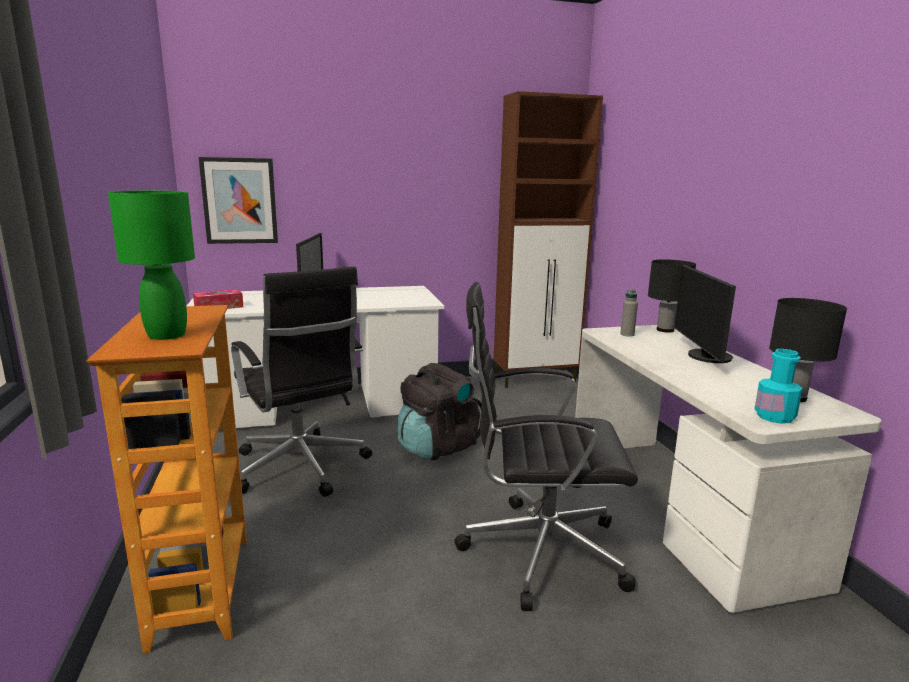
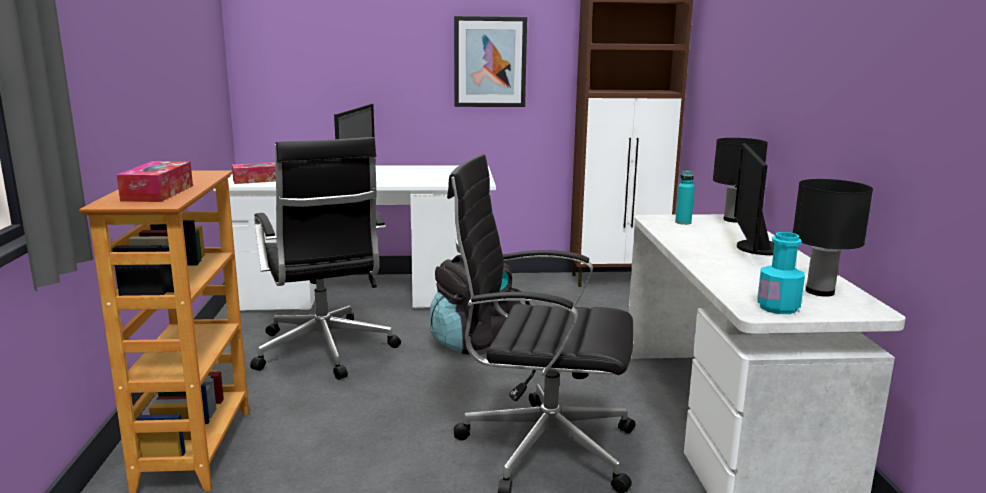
camera: 10 degrees right, 0 degrees up
green table lamp [108,191,195,340] -> tissue box [117,161,193,202]
picture [199,157,278,244] -> picture moved to [454,16,527,107]
grey bottle [620,289,638,336] -> turquoise bottle [675,170,695,225]

